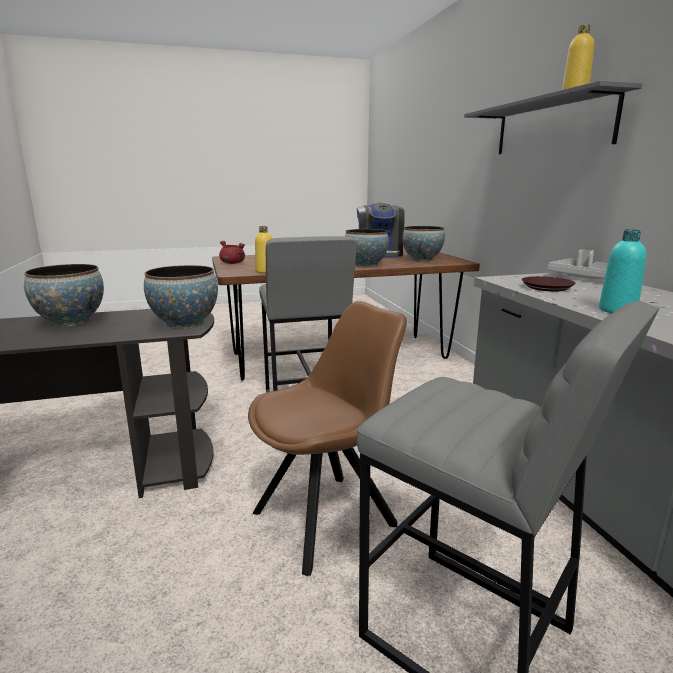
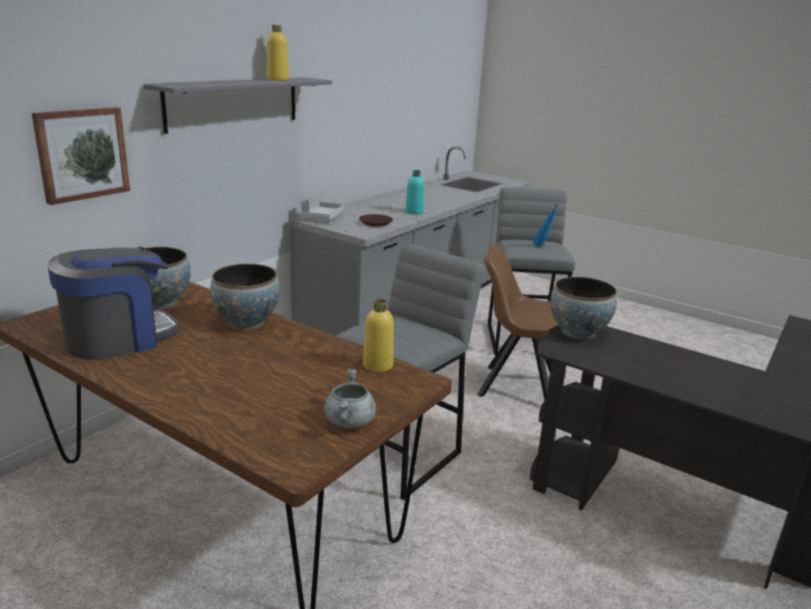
camera: 130 degrees left, 5 degrees up
bowl [24,264,104,327] -> none
red cooking pot [219,241,245,264] -> grey cooking pot [324,369,376,428]
none -> picture [32,107,130,205]
none -> blue bottle [533,204,558,247]

